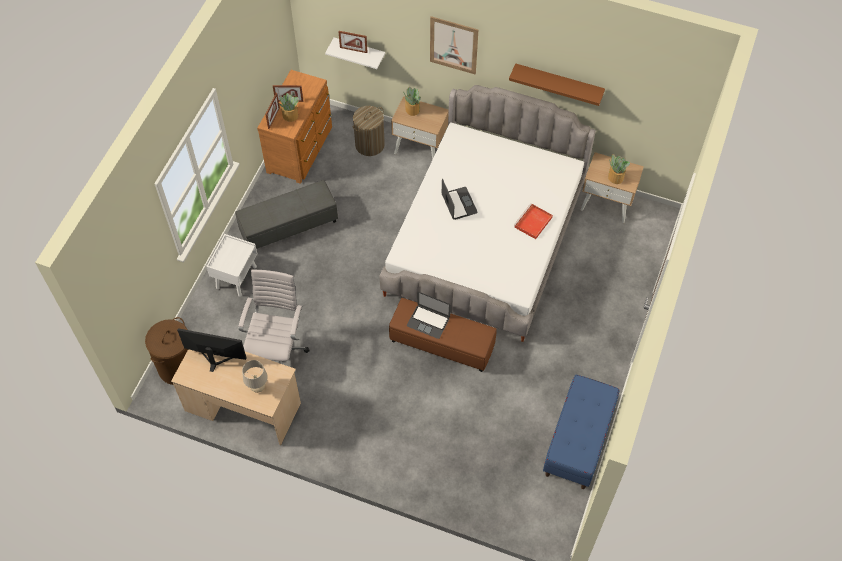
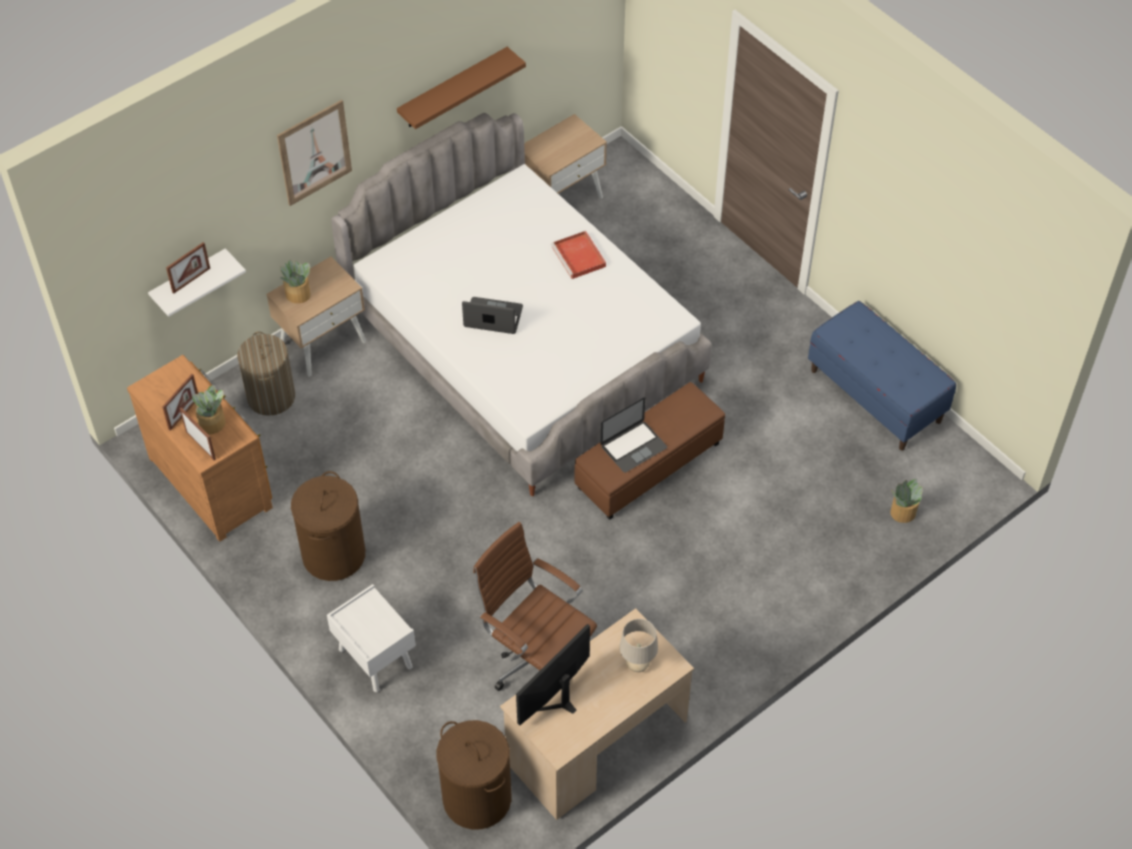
camera: 60 degrees left, 5 degrees down
grey ottoman [235,180,338,249] -> brown laundry basket [291,471,365,581]
white office chair [239,270,310,364] -> brown office chair [473,522,597,691]
potted plant [608,154,630,184] -> potted plant moved to [890,479,923,523]

